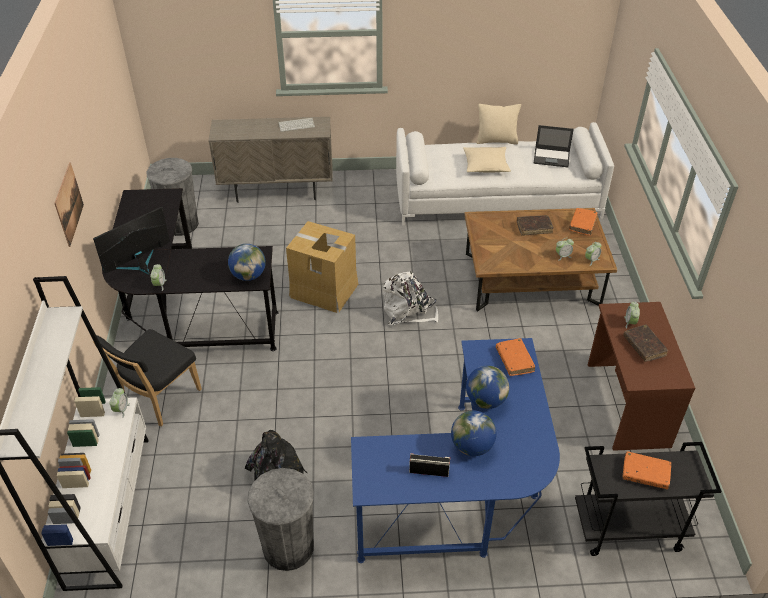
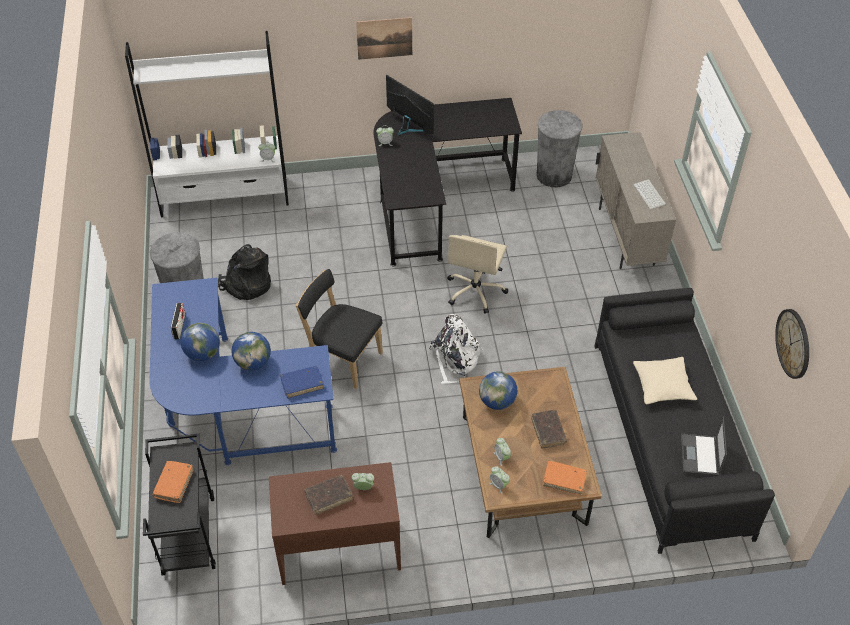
camera: 85 degrees right, 5 degrees up
black chair [93,329,202,426] -> black chair moved to [296,269,383,389]
globe [228,244,266,281] -> globe moved to [479,371,517,410]
cardboard box [286,221,358,313] -> beige office chair [447,235,508,314]
white sofa [396,122,614,225] -> black sofa [594,288,775,554]
beige pillow [476,104,521,144] -> none
orange book [496,338,535,376] -> blue book [280,366,324,399]
none -> wall clock [775,309,809,379]

